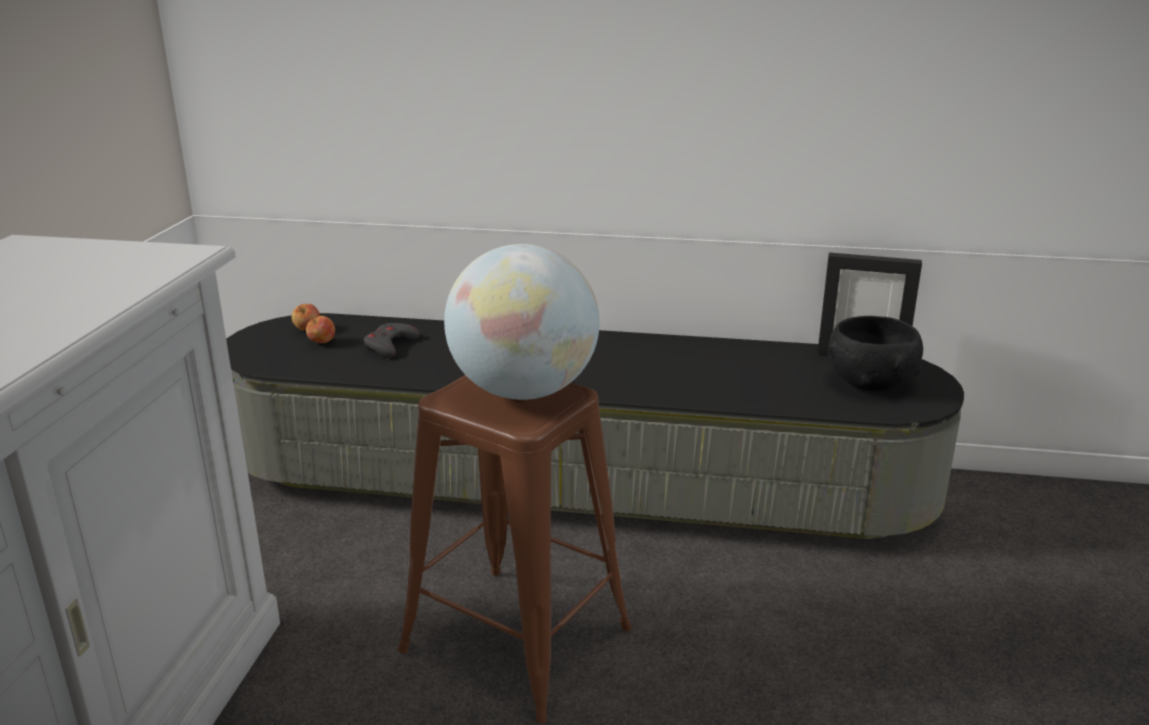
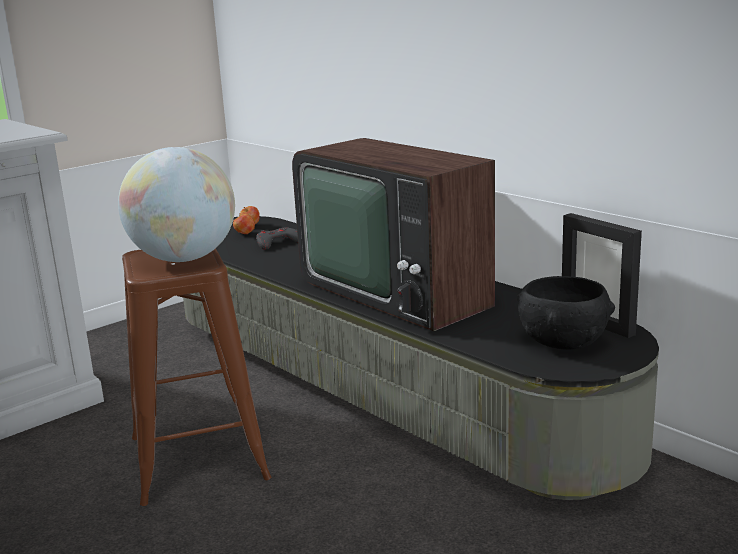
camera: 40 degrees right, 5 degrees down
none -> television [292,138,495,331]

